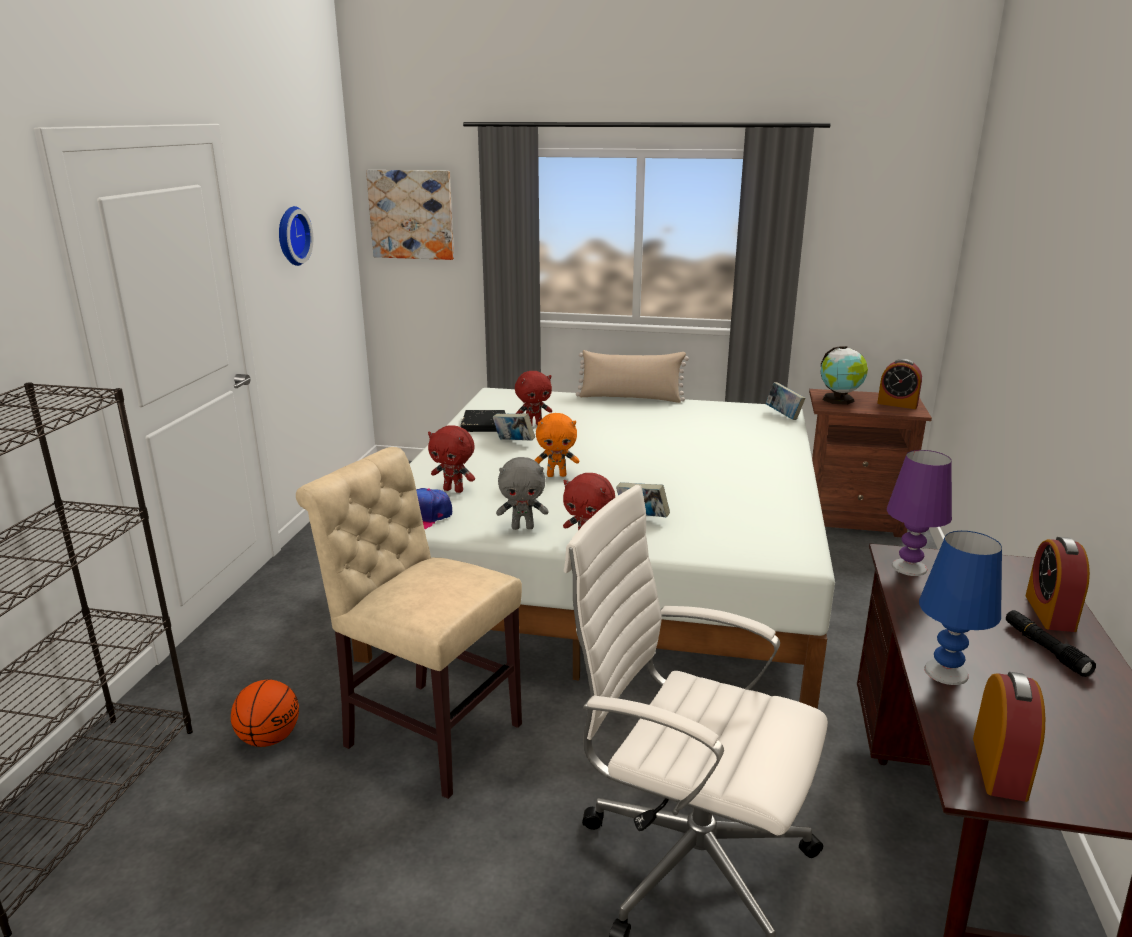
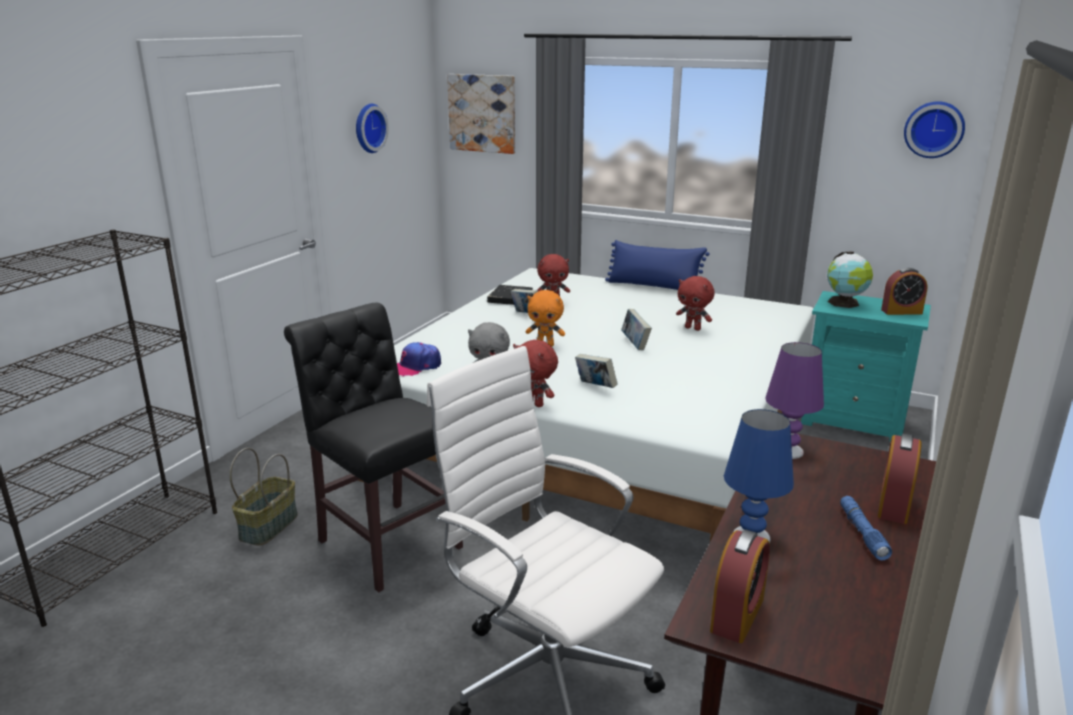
camera: 15 degrees right, 0 degrees up
basketball [231,679,299,747] -> basket [230,448,298,546]
beige chair [296,447,522,799] -> black chair [284,303,463,592]
red plush toy [428,425,475,493] -> red plush toy moved to [676,276,714,331]
beige pillow [576,350,689,403] -> blue pillow [605,240,710,290]
book [765,382,805,420] -> book moved to [621,309,652,350]
brown nightstand [809,389,932,537] -> turquoise nightstand [801,291,931,442]
alarm clock [877,359,922,409] -> alarm clock turned 45 degrees counterclockwise [881,268,928,315]
black flashlight [1006,610,1096,677] -> blue flashlight [840,496,892,560]
none -> wall clock [904,101,965,158]

